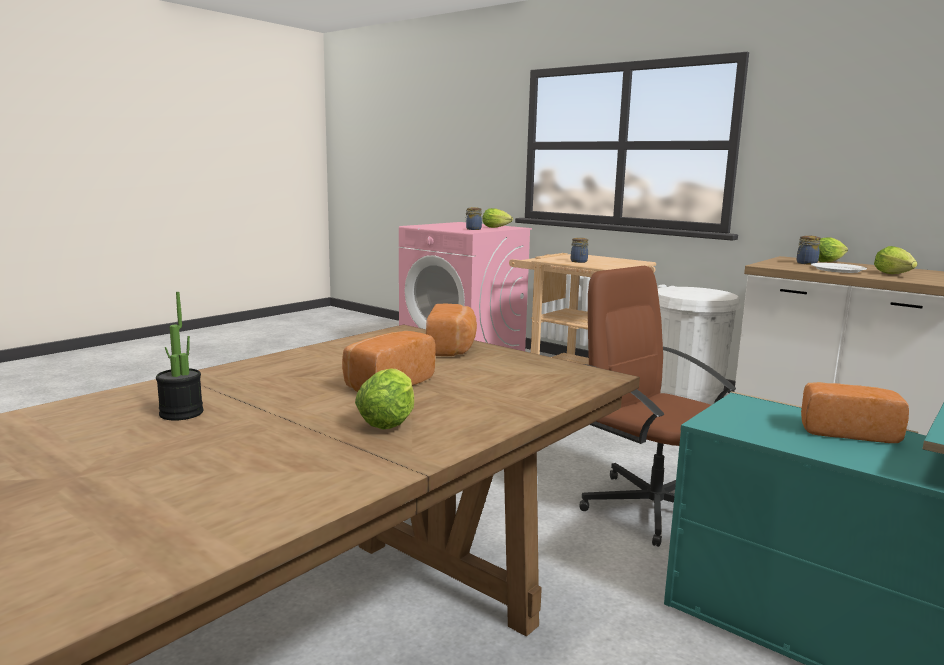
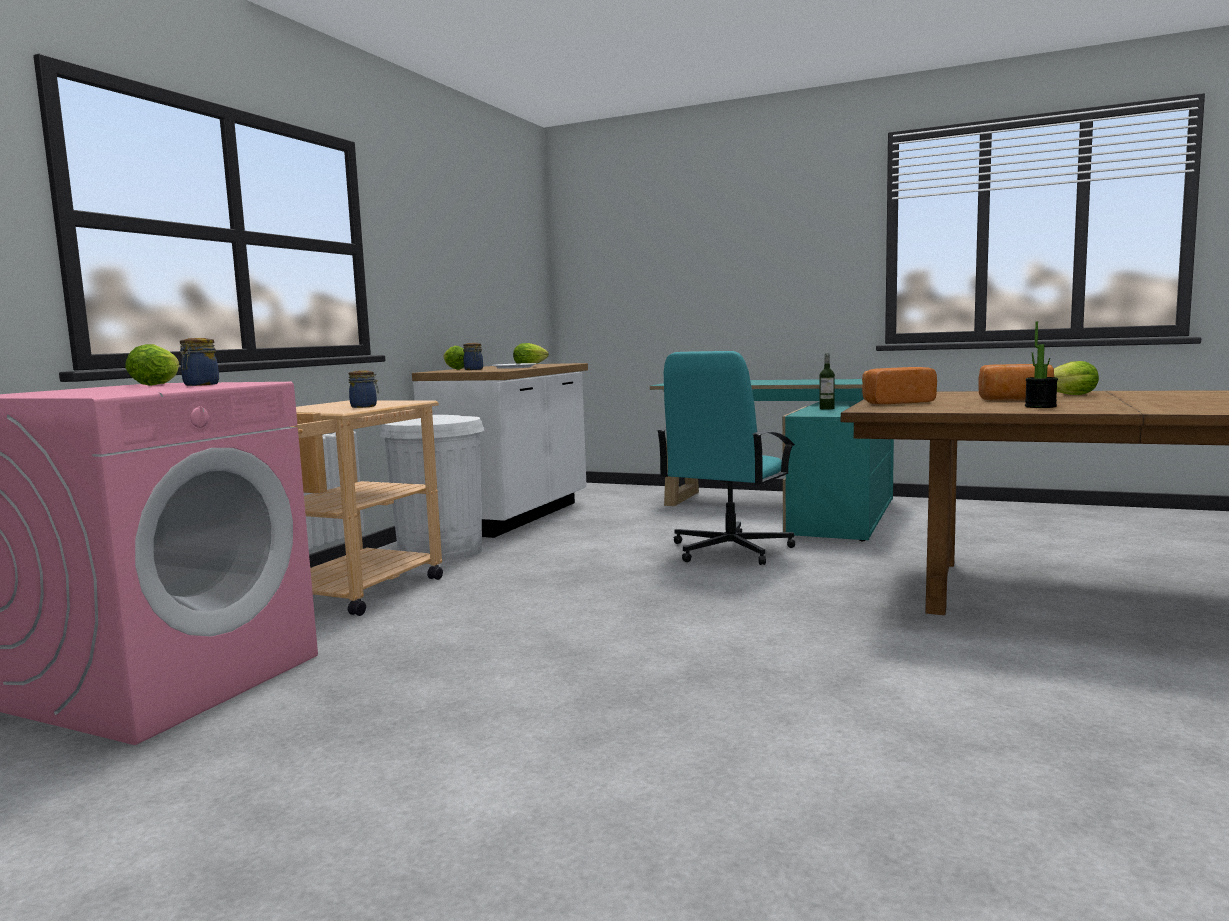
camera: 105 degrees left, 5 degrees down
potted plant [156,292,203,420] -> potted plant moved to [1025,322,1058,408]
brown office chair [579,266,736,547] -> turquoise office chair [656,351,795,565]
bread [801,382,909,443] -> bottle [820,353,835,410]

